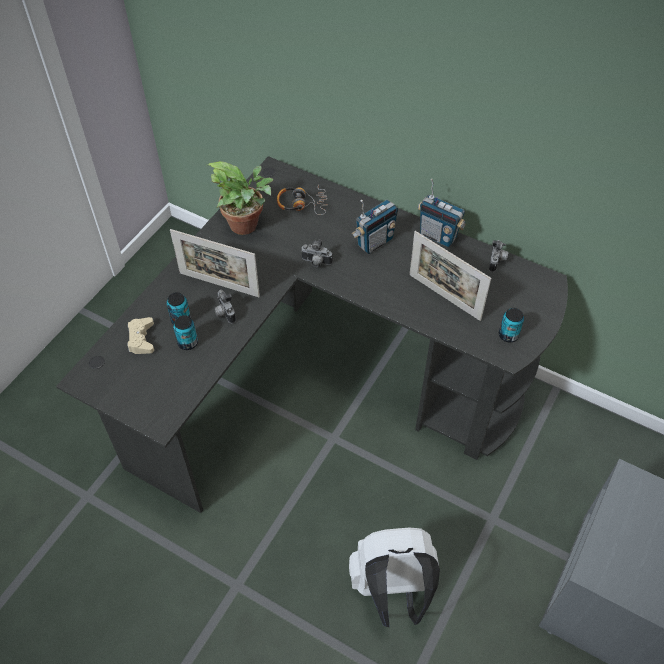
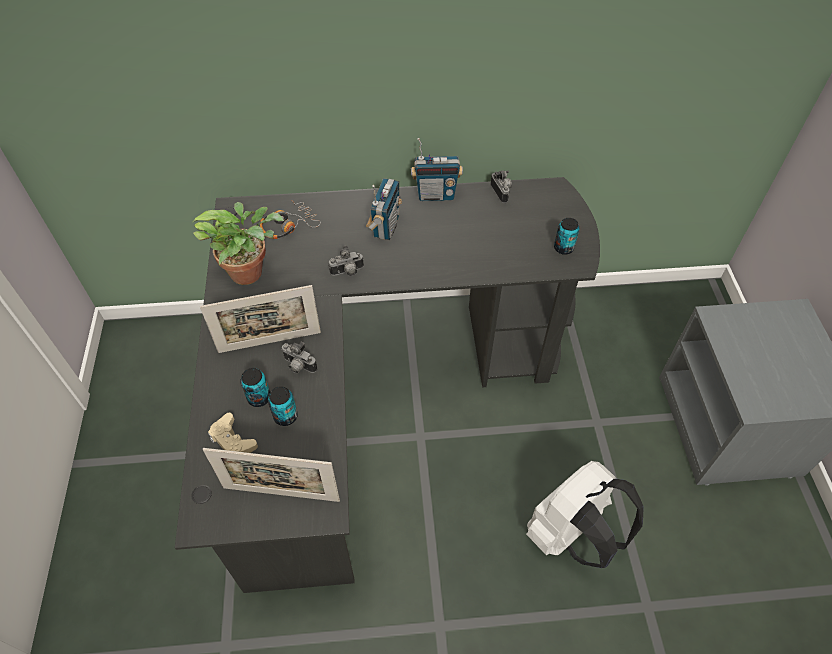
camera: 35 degrees left, 0 degrees up
picture frame [409,231,491,321] -> picture frame moved to [202,448,340,502]

